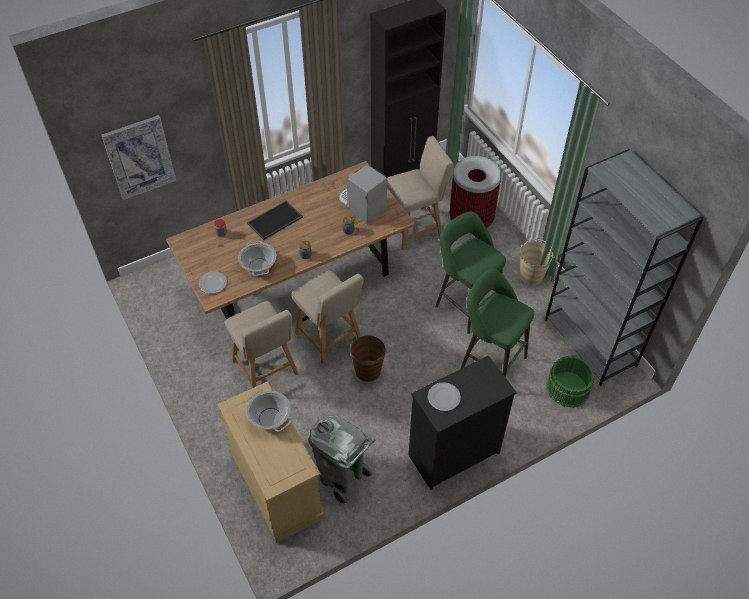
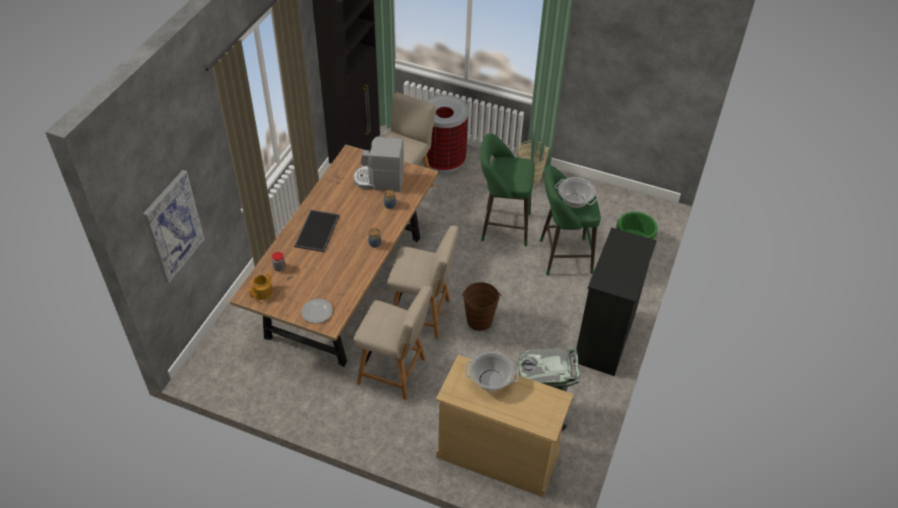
camera: 40 degrees left, 5 degrees down
cooking pot [238,241,276,276] -> cooking pot moved to [555,177,598,208]
plate [428,382,461,411] -> none
grey bookcase [545,149,704,386] -> none
none -> teapot [249,271,273,300]

